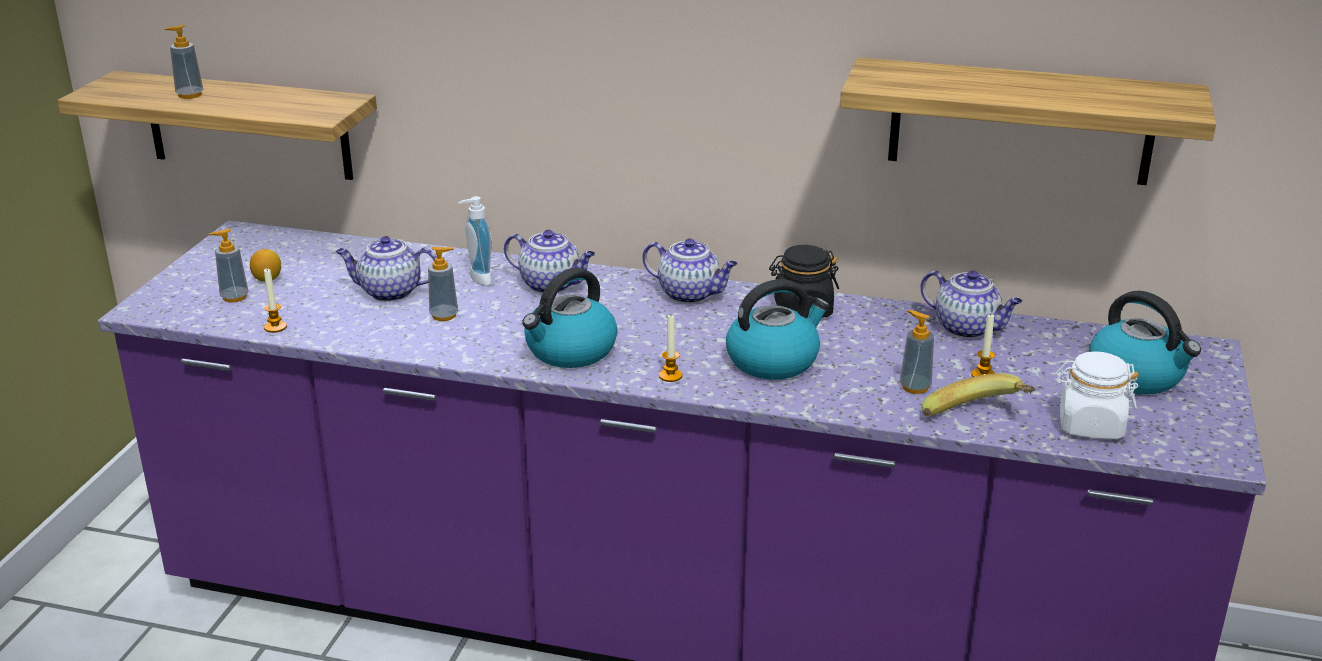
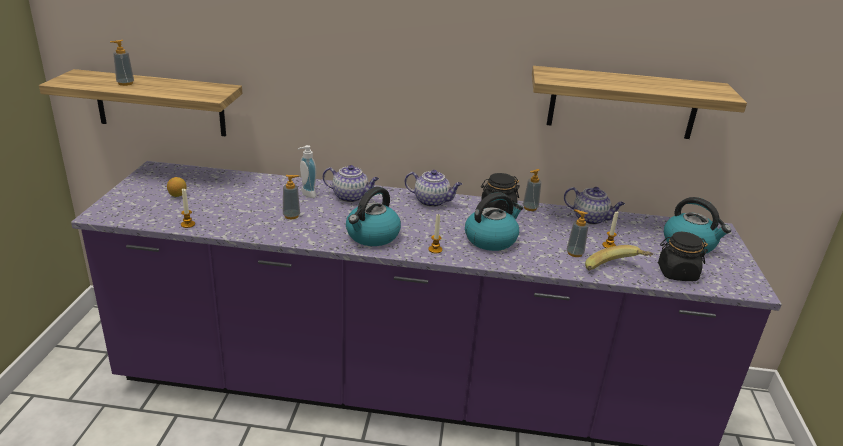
camera: 10 degrees left, 0 degrees up
soap dispenser [209,229,249,303] -> soap dispenser moved to [523,169,541,211]
teapot [336,236,437,302] -> none
white jar [1056,351,1139,440] -> black jar [658,232,708,281]

